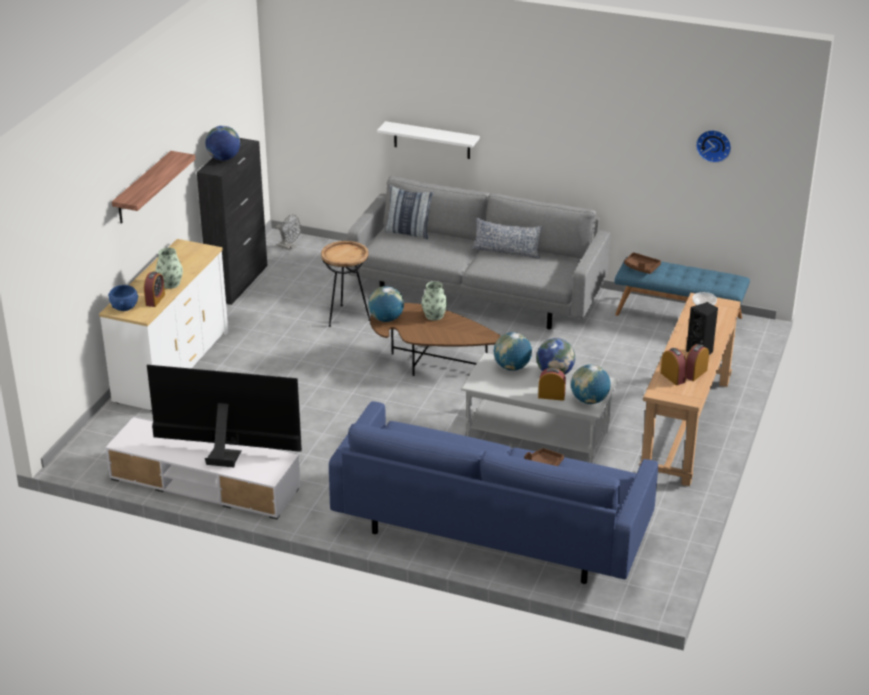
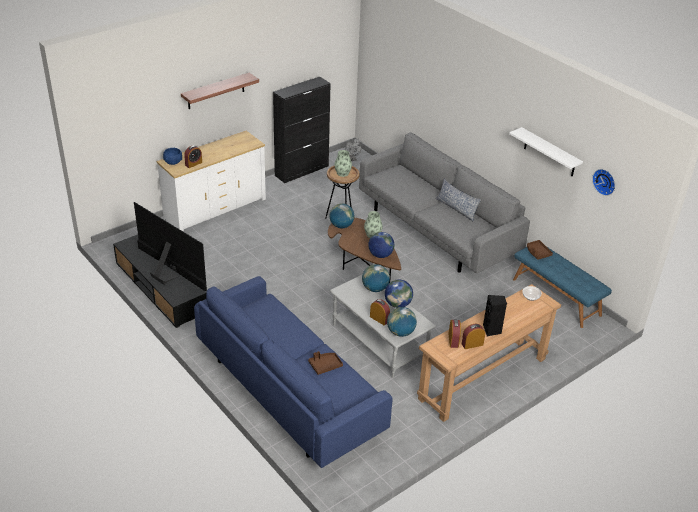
camera: 30 degrees right, 5 degrees up
white tv stand [105,417,301,520] -> black tv stand [113,234,207,328]
vase [155,247,183,289] -> vase moved to [334,150,352,177]
globe [205,126,240,161] -> globe moved to [368,232,394,258]
white shelf [377,121,480,159] -> white shelf moved to [509,127,583,177]
pillow [385,185,433,239] -> none

